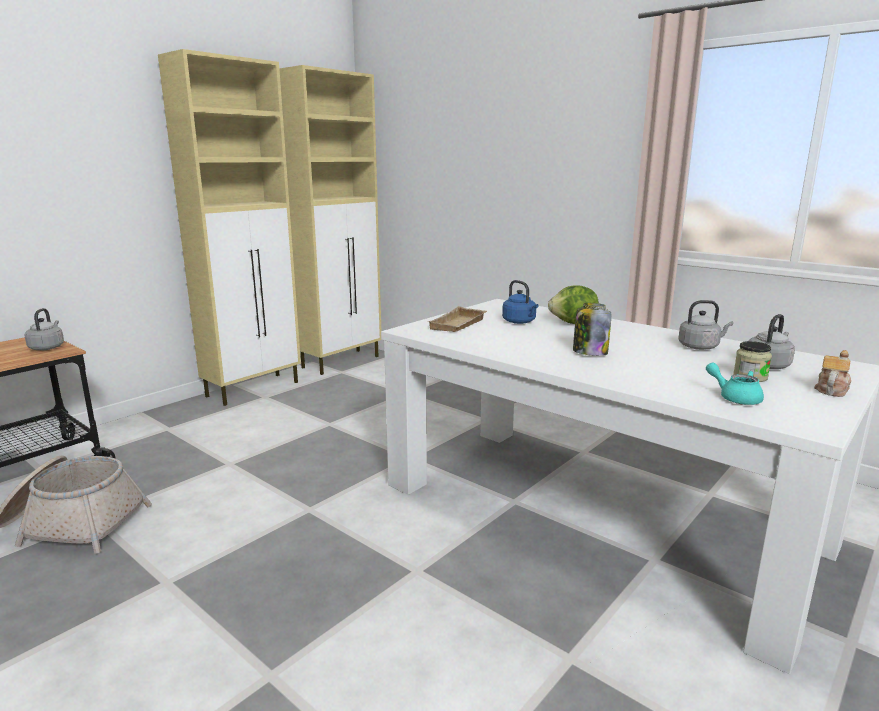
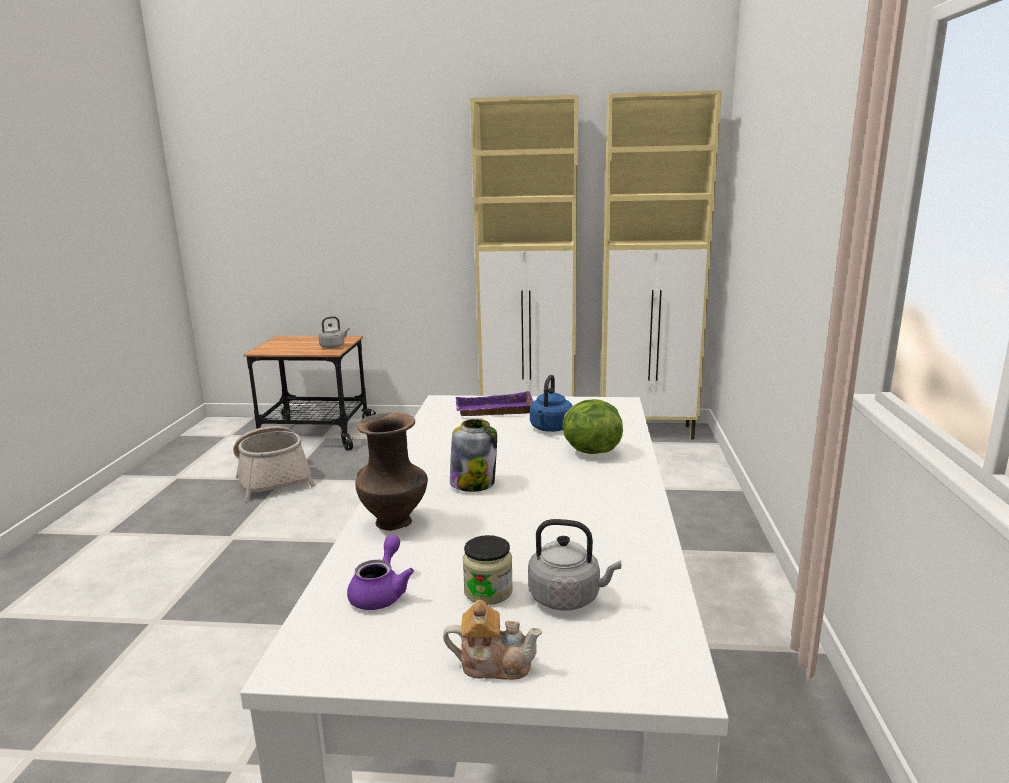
camera: 55 degrees right, 0 degrees up
beige tray [427,306,487,332] -> purple tray [456,391,534,416]
grey kettle [678,300,733,350] -> none
turquoise teapot [706,363,764,405] -> purple teapot [347,535,414,610]
none -> brown vase [355,412,428,531]

